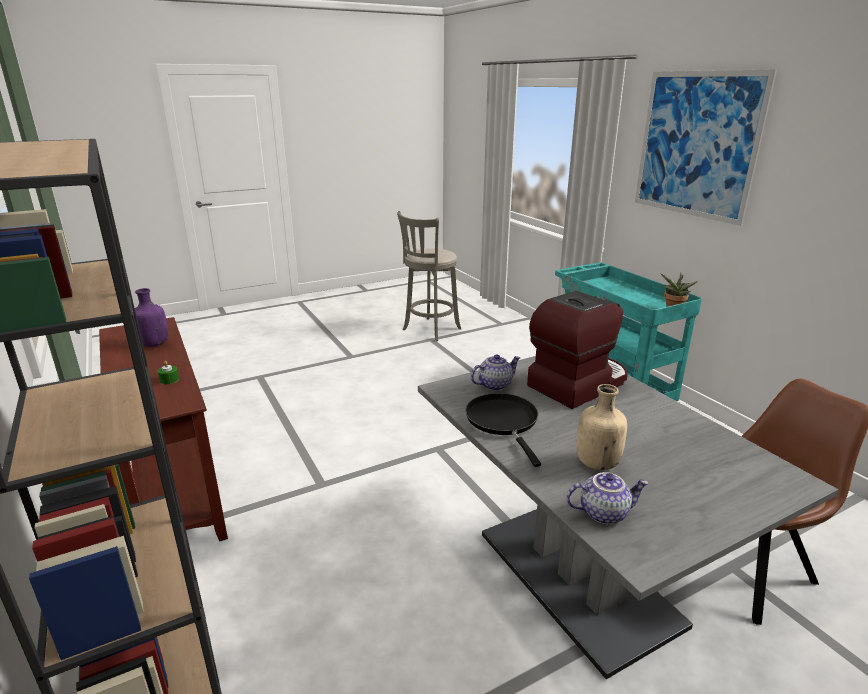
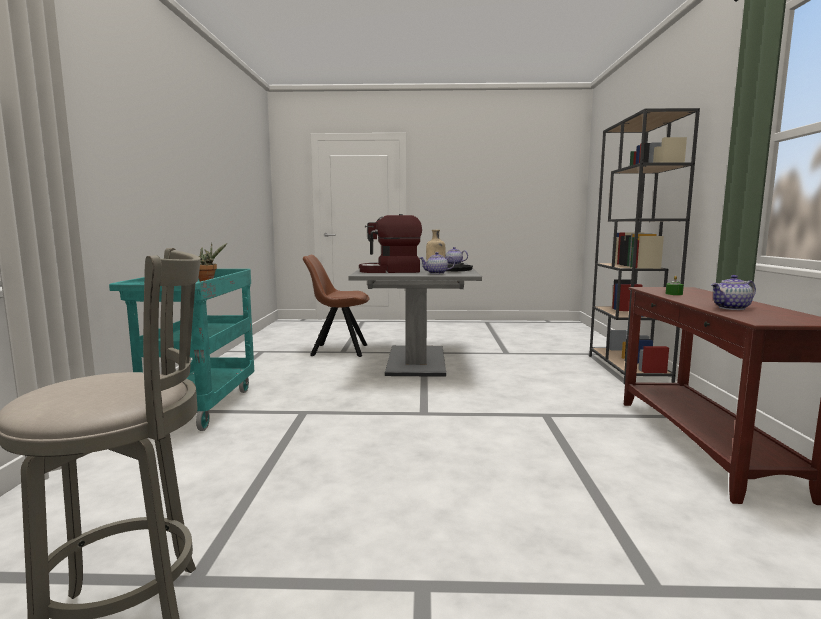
camera: 150 degrees left, 15 degrees down
purple bottle [135,288,168,347] -> teapot [711,275,756,310]
picture [635,69,777,226] -> none

